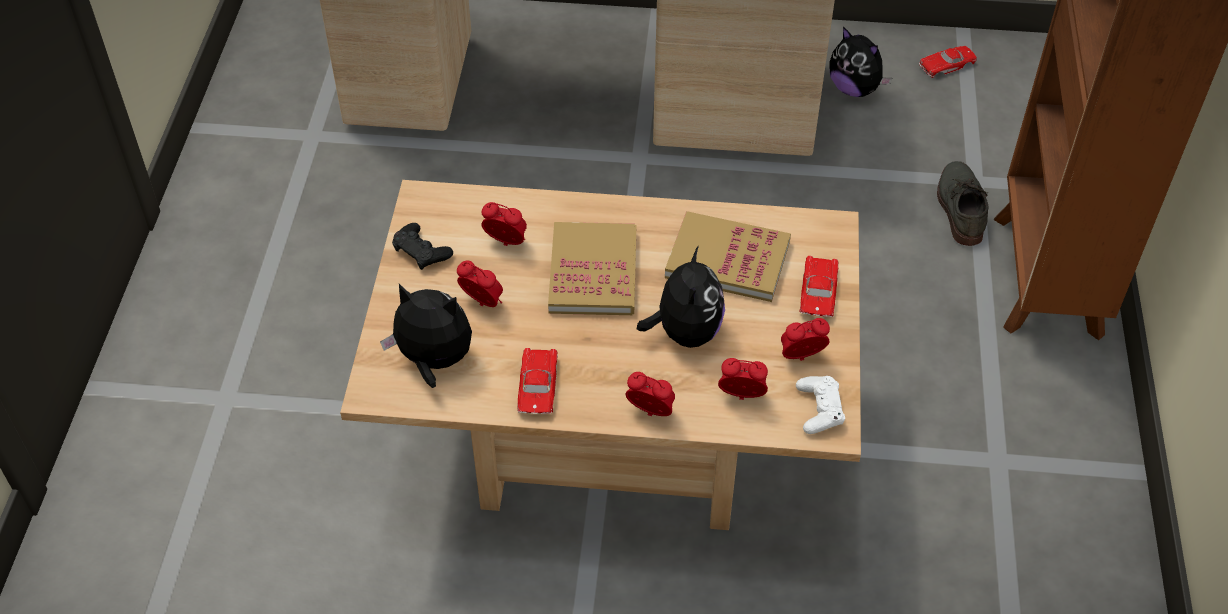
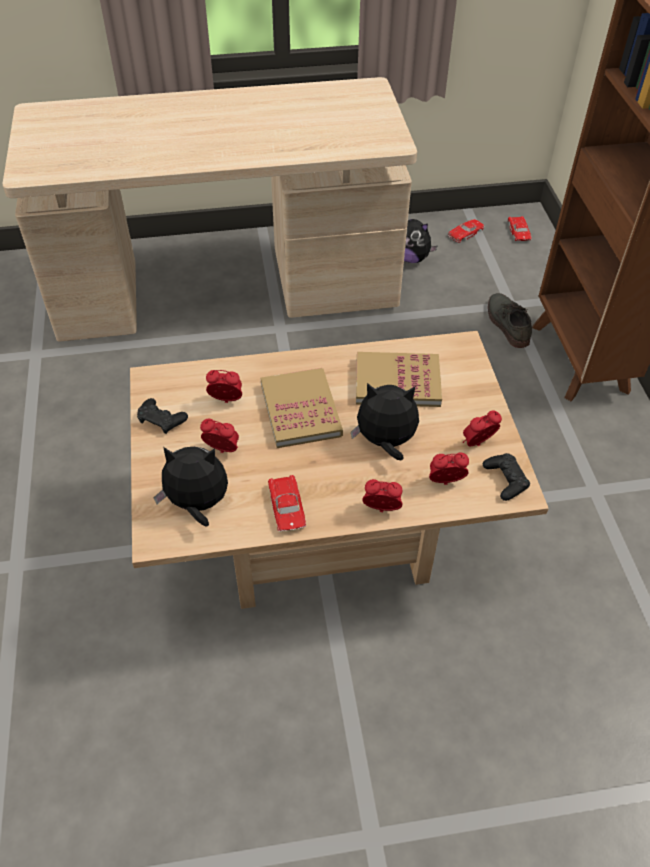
camera: 15 degrees left, 0 degrees up
plush toy [637,246,725,348] -> plush toy turned 75 degrees counterclockwise [351,383,419,461]
white game controller [796,376,845,434] -> black game controller [483,453,530,501]
red toy car [800,256,838,317] -> red toy car moved to [508,216,532,241]

